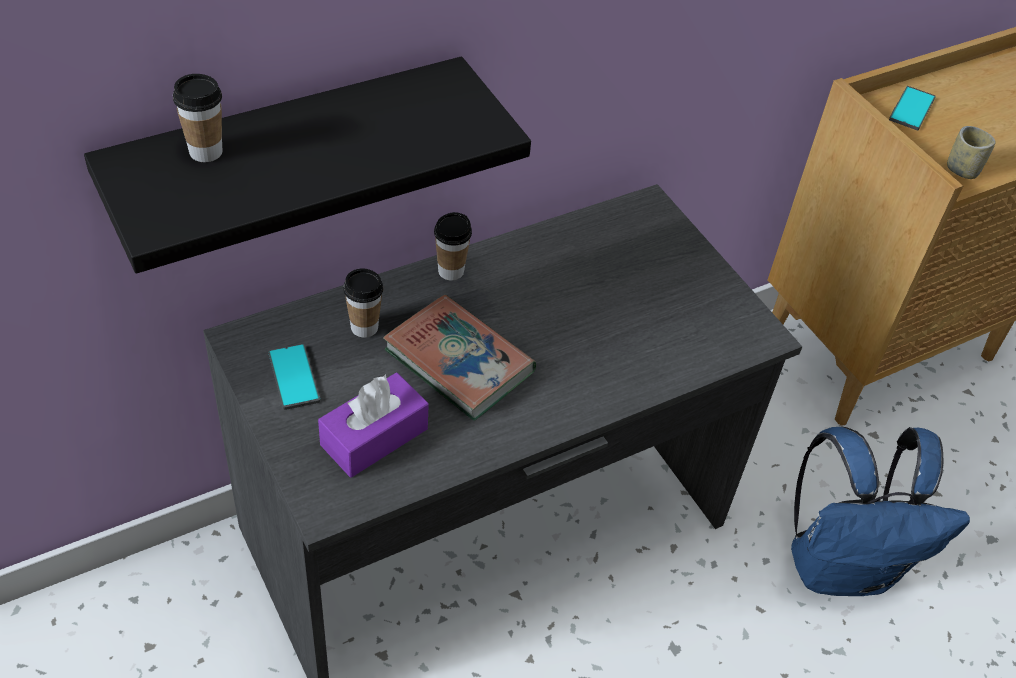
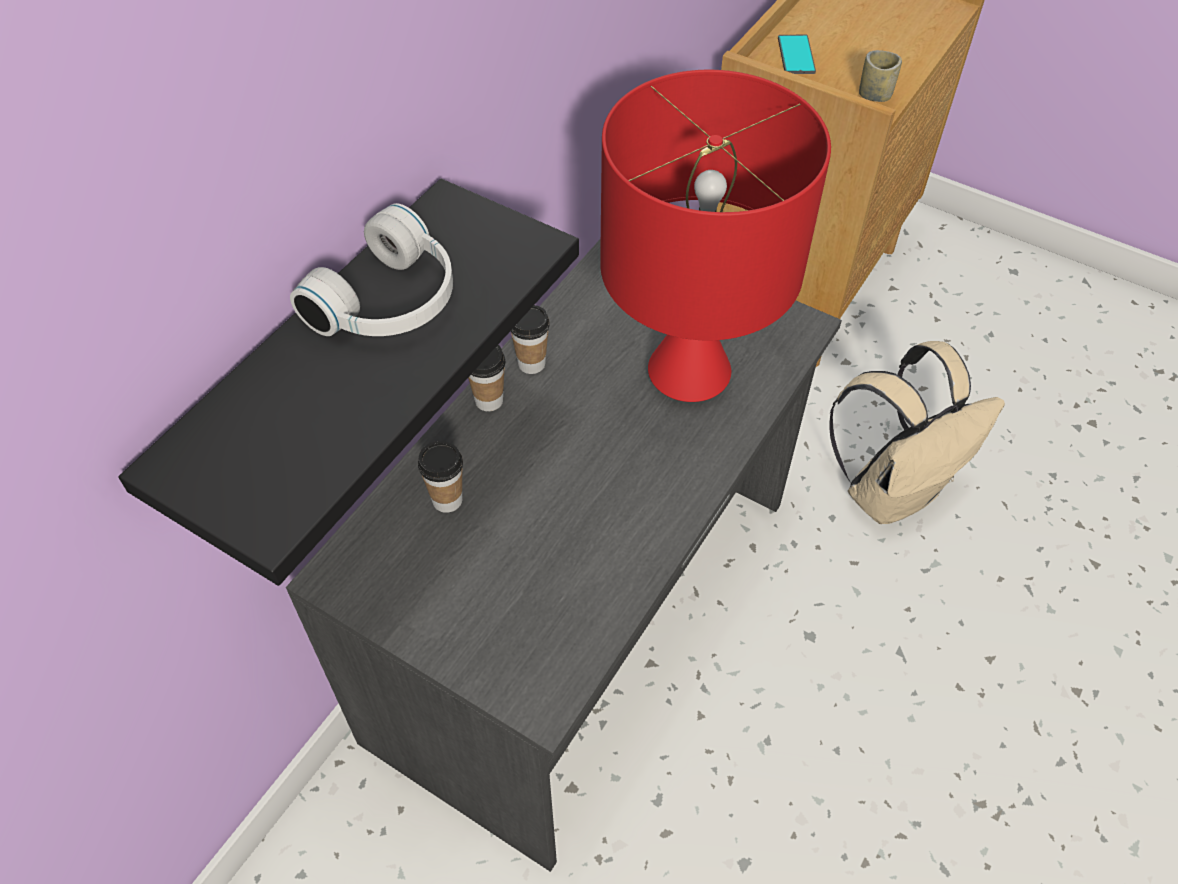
camera: 25 degrees left, 5 degrees up
cup [173,74,222,162] -> cup moved to [511,305,550,374]
phone [268,344,320,410] -> none
purple tissue box [318,373,429,478] -> none
book [383,295,536,421] -> none
blue backpack [791,426,970,596] -> beige backpack [829,341,1005,524]
none -> white headphones [290,203,453,336]
none -> red table lamp [600,70,831,402]

